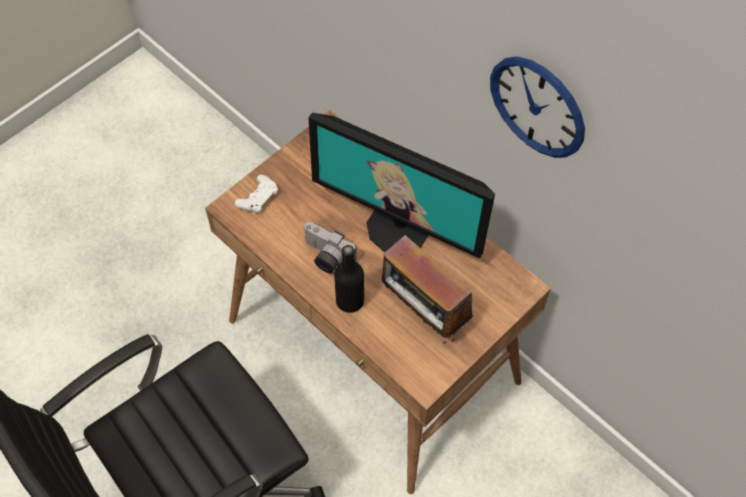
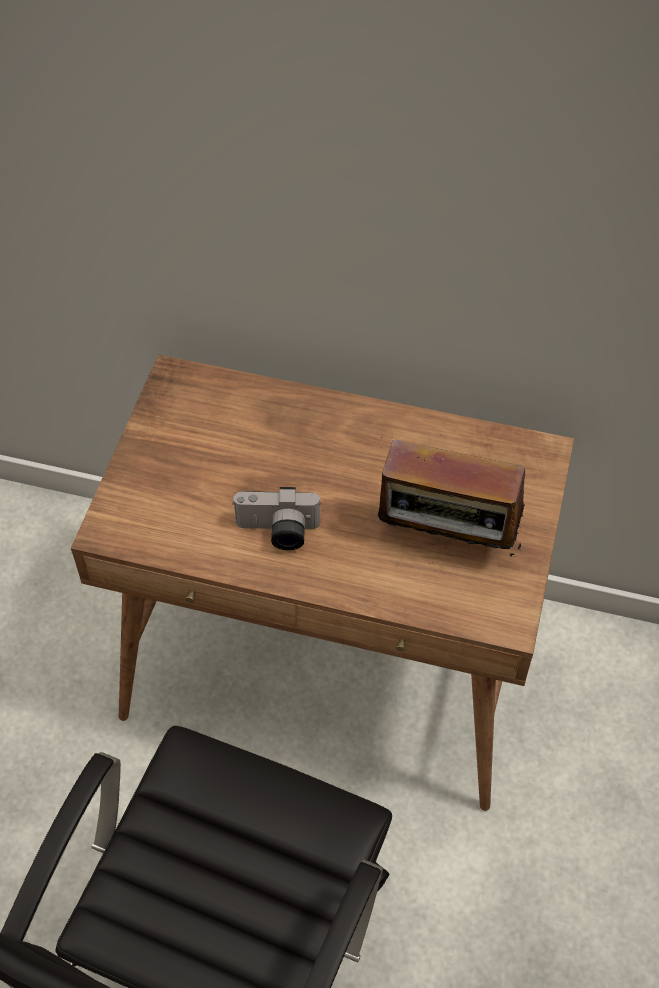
camera: 30 degrees left, 5 degrees down
white game controller [235,175,278,214] -> none
monitor [308,113,495,259] -> none
black bottle [334,245,364,313] -> none
wall clock [490,56,585,158] -> none

